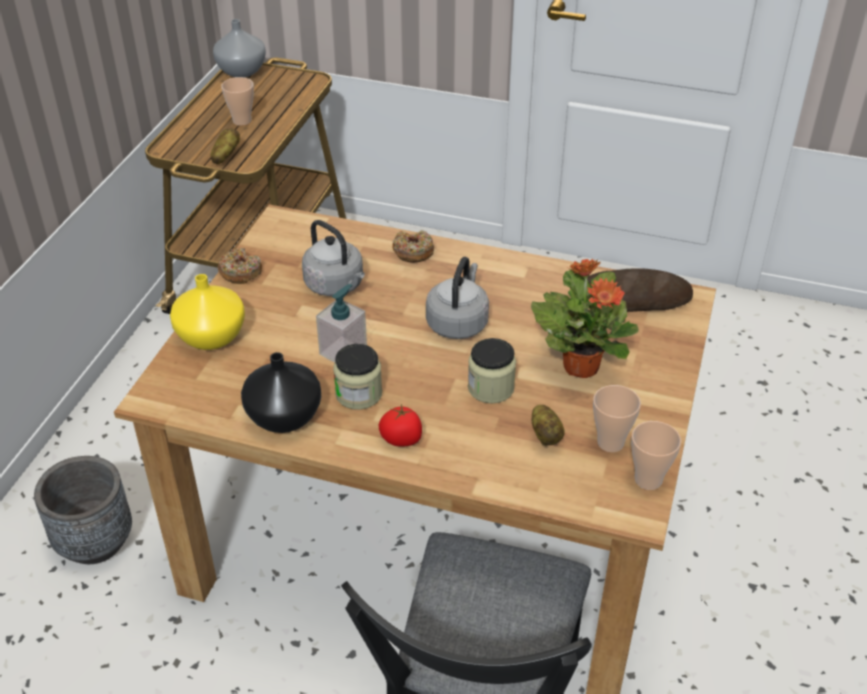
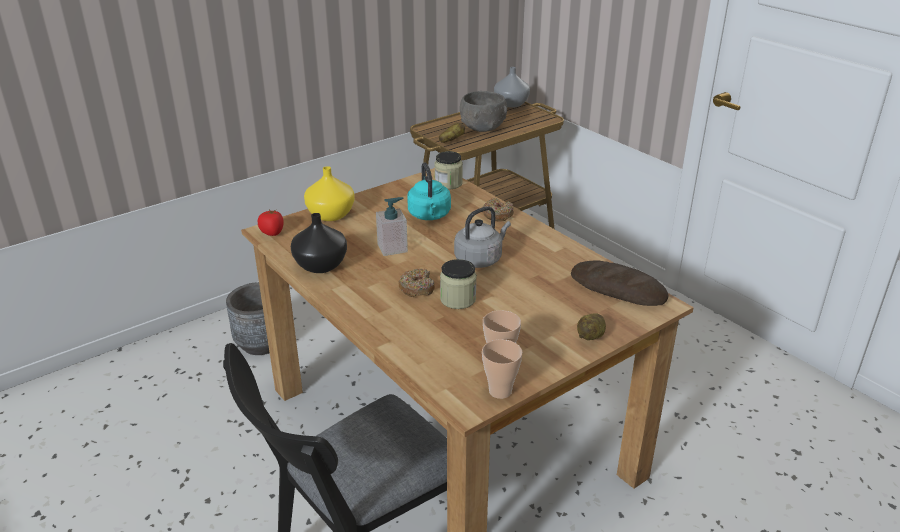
camera: 35 degrees right, 10 degrees down
donut [218,248,262,284] -> donut moved to [399,269,435,297]
cup [221,77,254,126] -> grey bowl [460,91,507,132]
grey kettle [302,220,365,296] -> turquoise kettle [407,162,451,220]
jar [333,344,382,410] -> jar moved to [434,151,463,190]
tomato [378,404,422,446] -> tomato moved to [258,210,284,236]
potted plant [531,259,639,378] -> none
potato [531,405,565,446] -> potato moved to [577,313,606,340]

